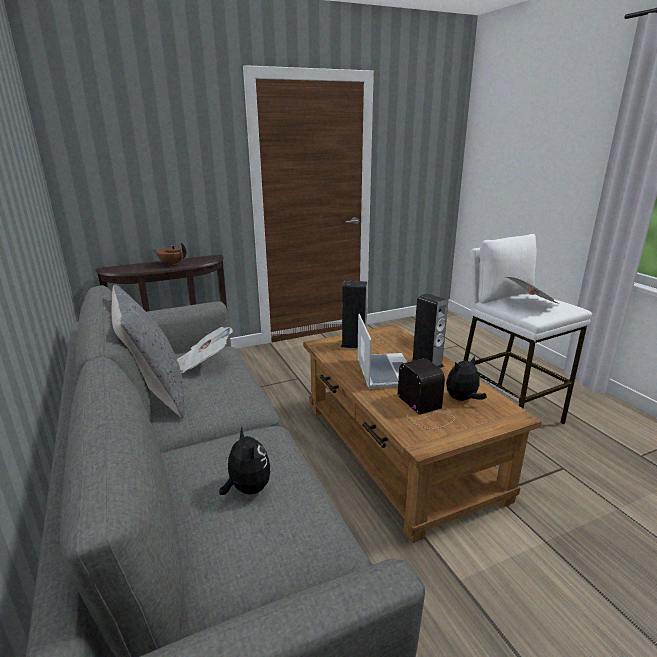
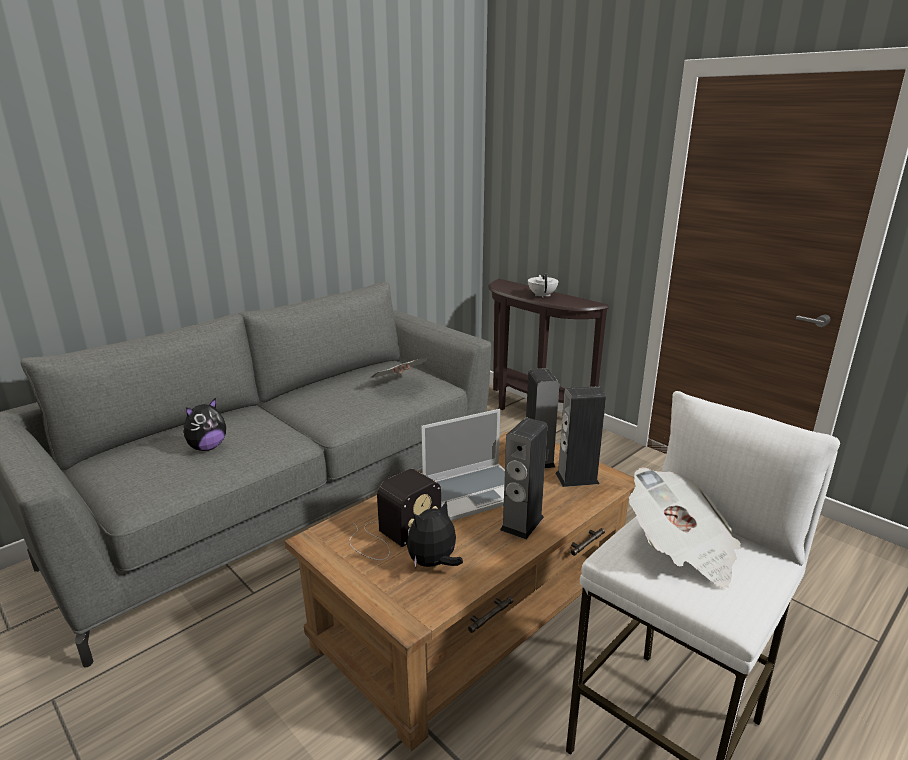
camera: 70 degrees right, 0 degrees up
grey pillow [111,285,184,418] -> none
brown teapot [153,242,187,266] -> white teapot [528,274,558,298]
plush toy [446,356,487,401] -> plush toy turned 75 degrees counterclockwise [407,501,463,568]
none -> speaker [555,386,606,487]

